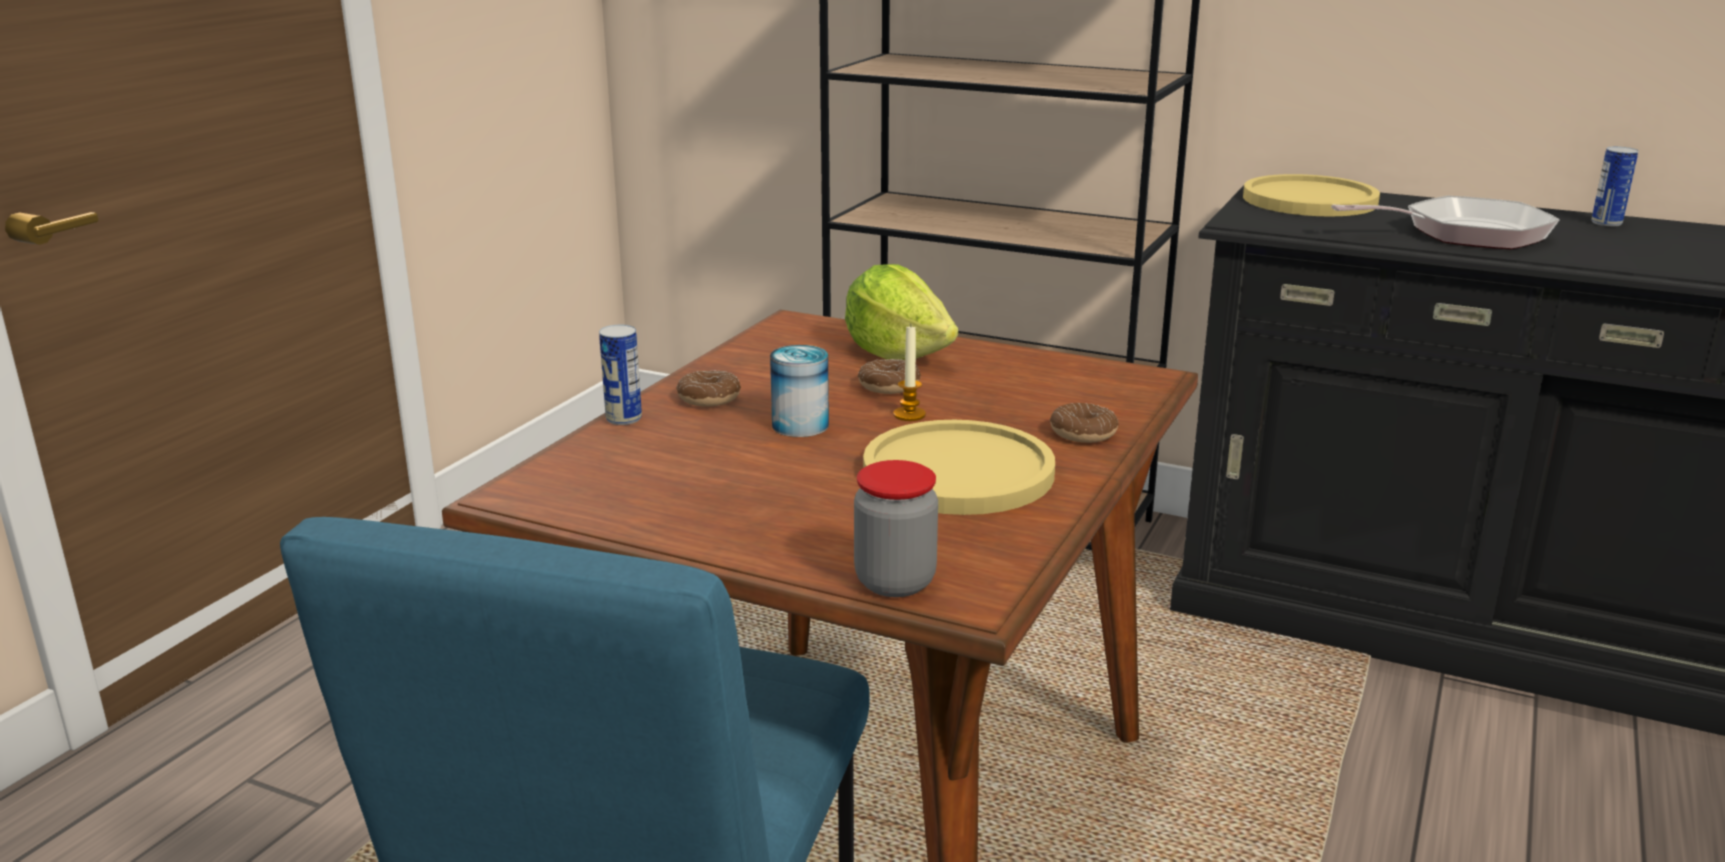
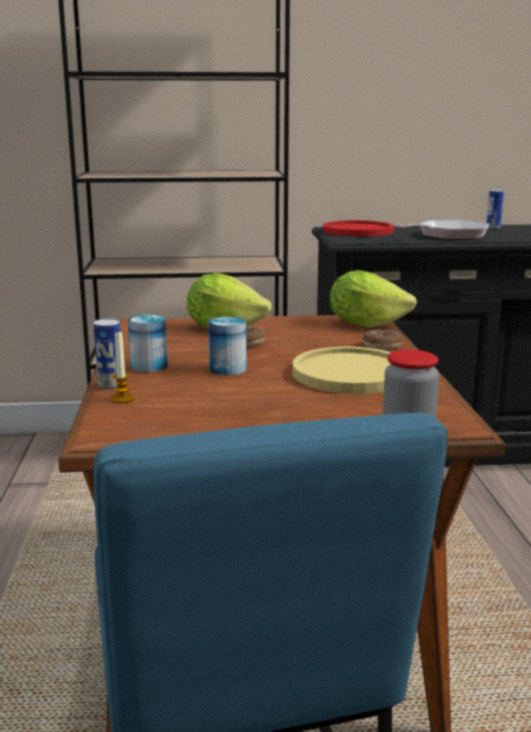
camera: 30 degrees left, 5 degrees down
donut [676,371,741,407] -> can [128,314,168,372]
candle [894,325,926,421] -> candle moved to [110,330,135,403]
yellow plate [1243,174,1380,216] -> red plate [323,220,394,237]
none -> lettuce [330,270,417,328]

